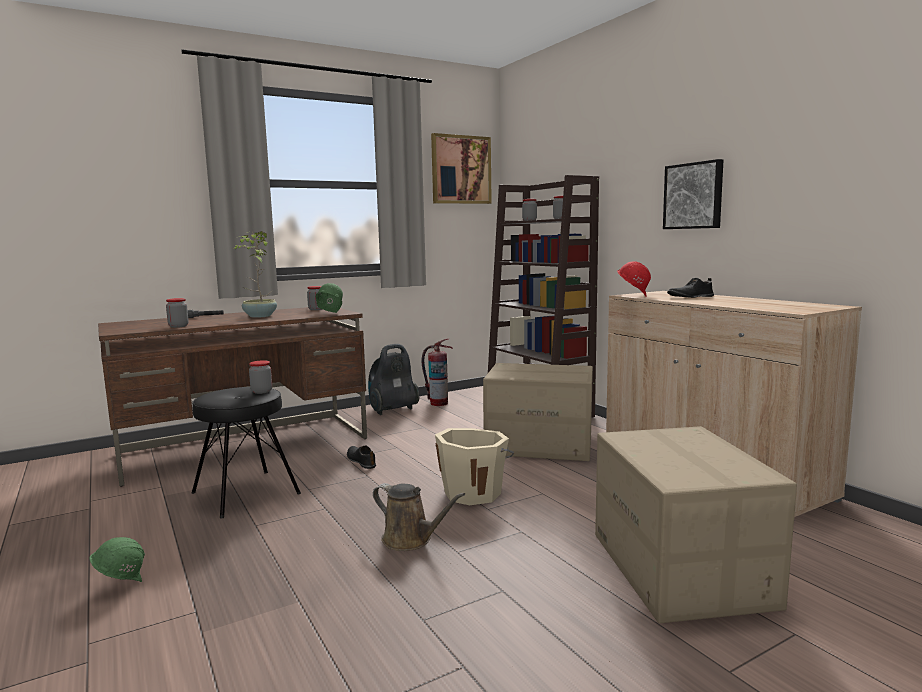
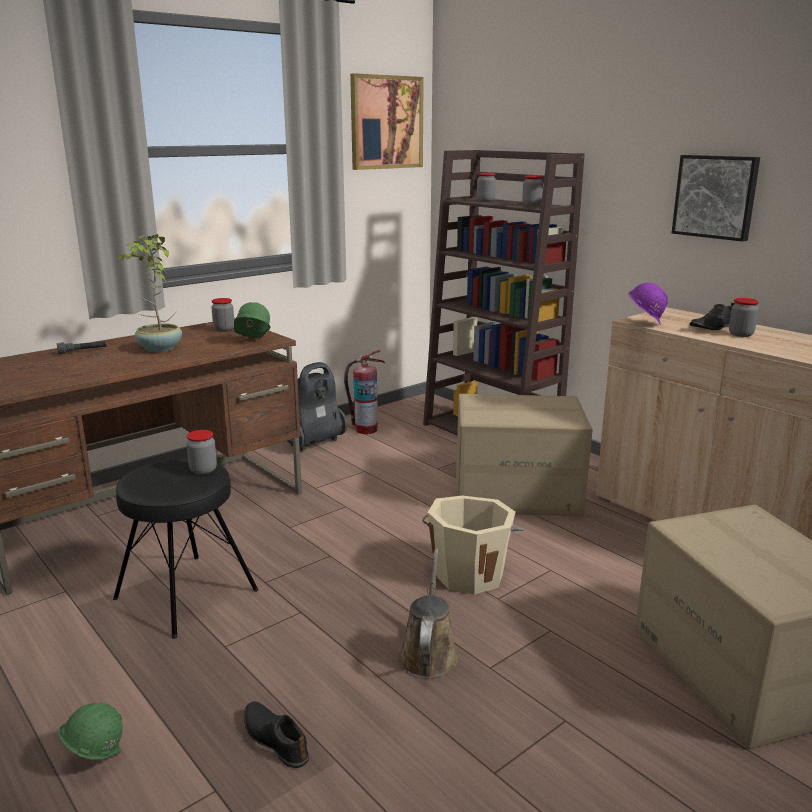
camera: 10 degrees left, 10 degrees up
jar [166,298,189,328] -> jar moved to [729,298,759,337]
black shoe [347,446,376,469] -> black shoe moved to [244,701,309,768]
brown watering can [373,483,465,551] -> brown watering can turned 105 degrees counterclockwise [398,549,458,679]
red hard hat [617,261,651,297] -> purple hard hat [628,283,668,326]

